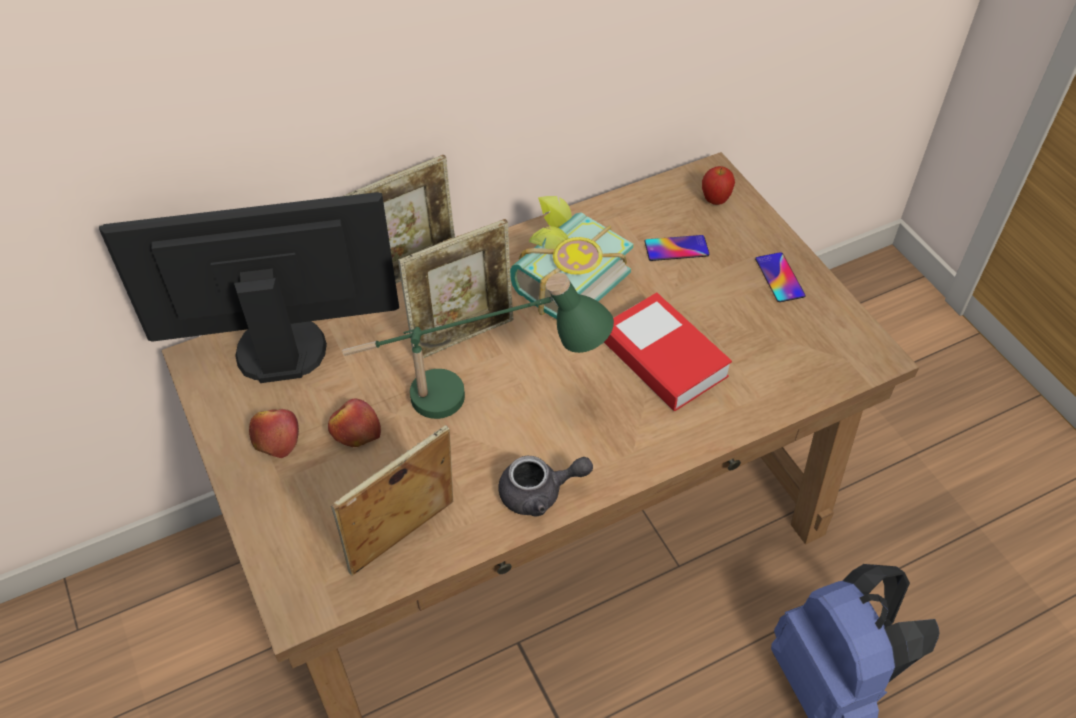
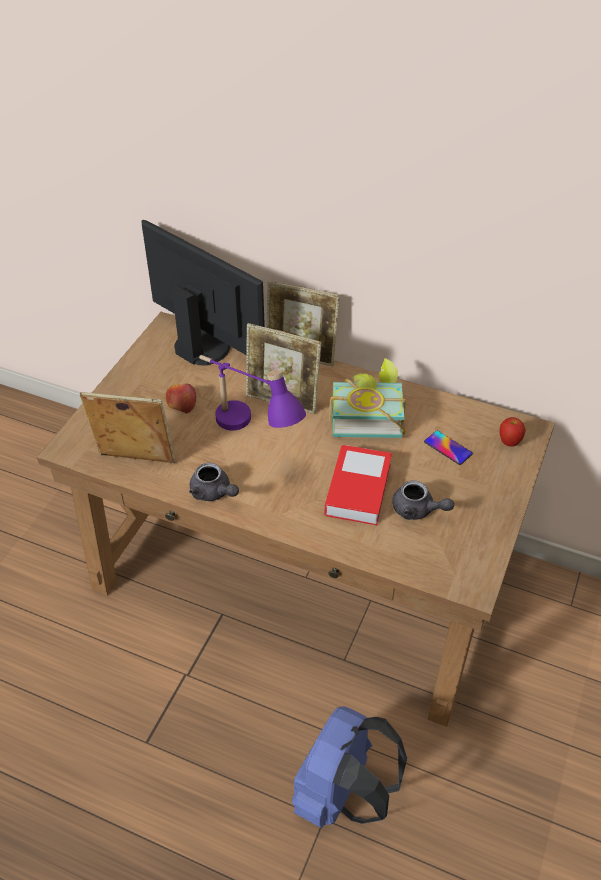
camera: 50 degrees right, 5 degrees down
apple [249,409,299,458] -> none
green table lamp [343,273,614,419] -> purple table lamp [199,355,306,431]
phone [755,252,806,302] -> none
none -> grey teapot [392,480,454,520]

